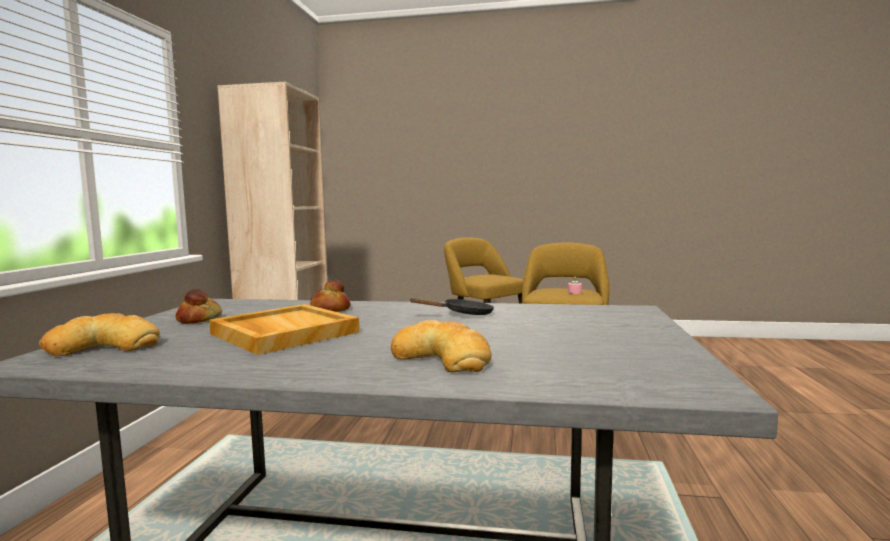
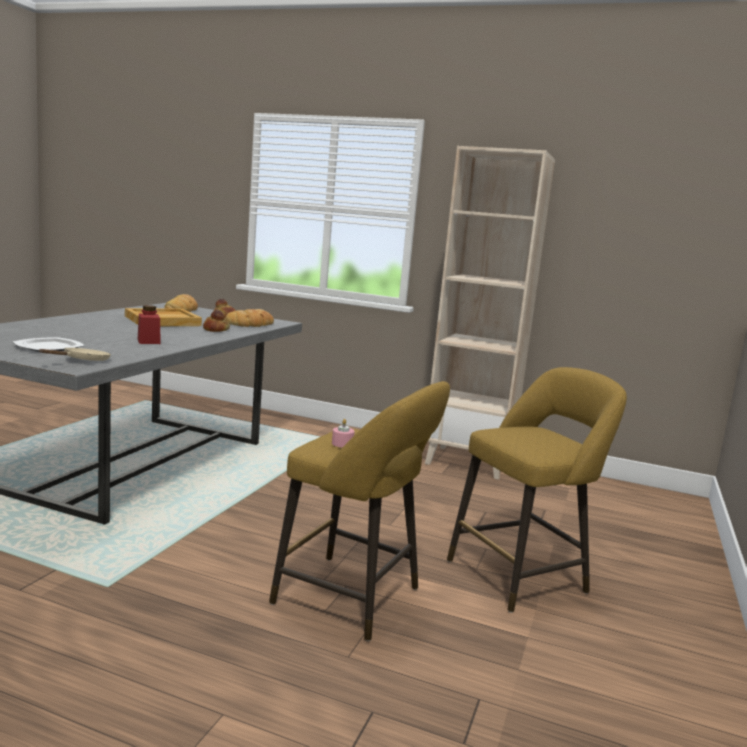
camera: 100 degrees right, 5 degrees up
bread [391,320,492,372] -> bread moved to [225,309,274,327]
black frying pan [410,298,494,315] -> red jar [138,305,161,344]
none -> plate [13,337,85,352]
none -> beige frying pan [39,348,111,361]

